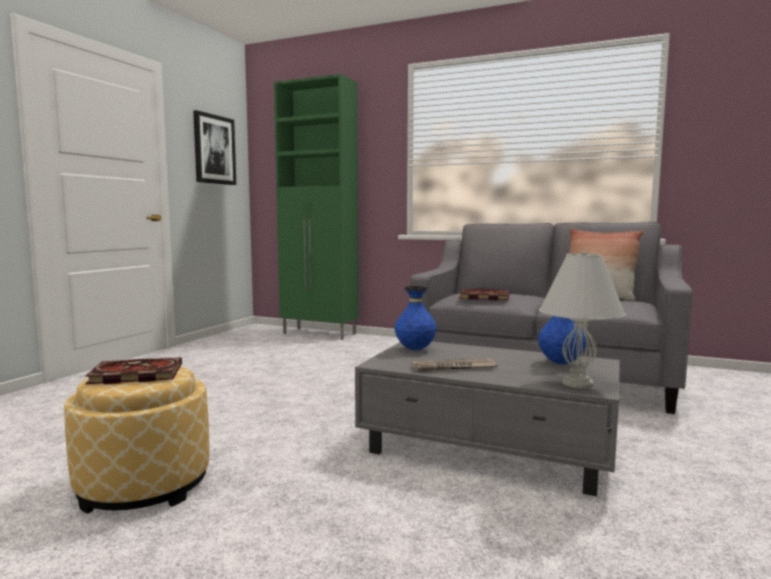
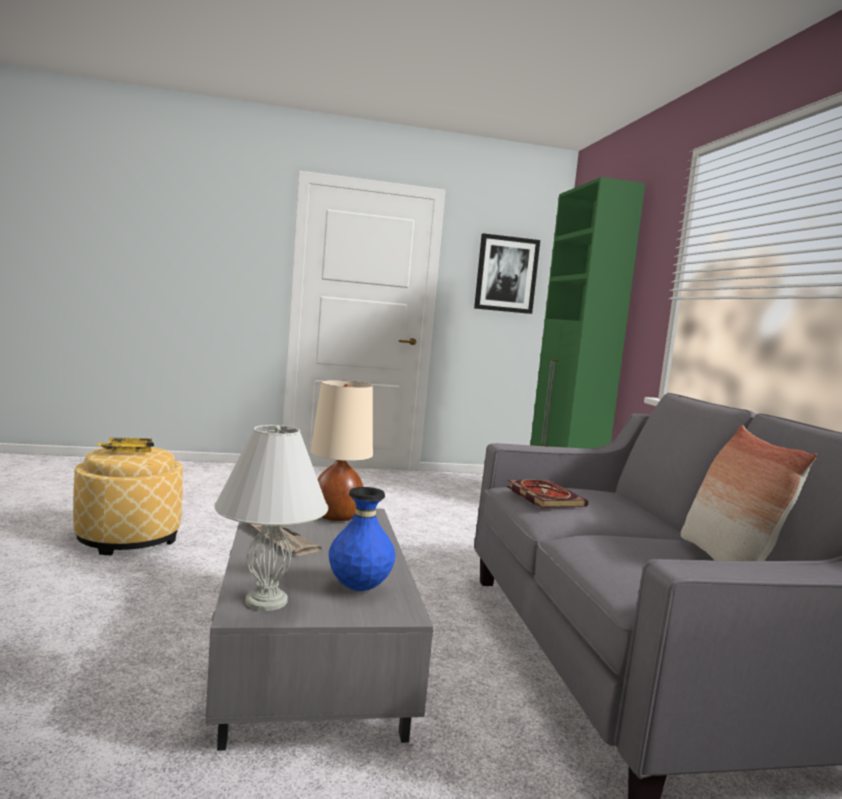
camera: 55 degrees right, 0 degrees up
book [85,357,182,384] -> yellow tray [98,437,154,452]
blue vase [395,286,437,350] -> beige table lamp [310,380,373,521]

